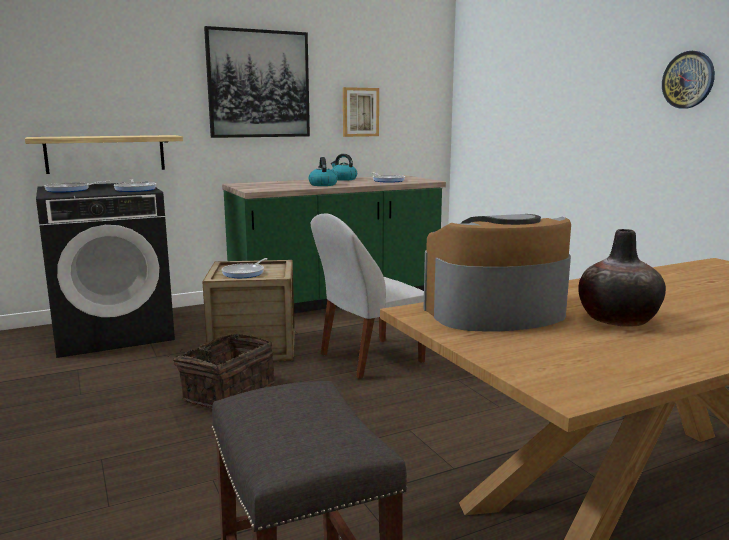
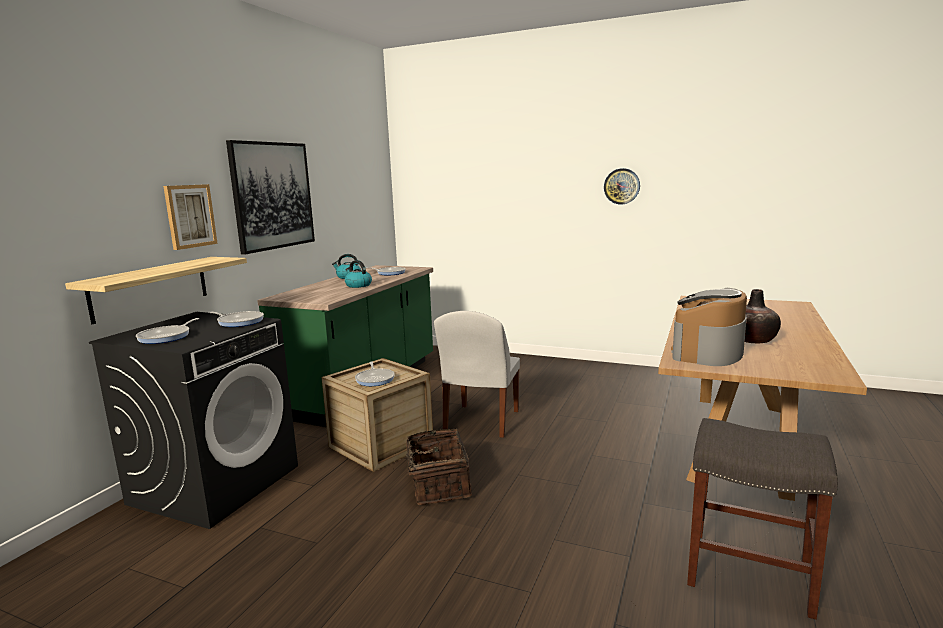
camera: 40 degrees left, 0 degrees up
picture [343,87,379,137] -> picture moved to [163,184,218,250]

